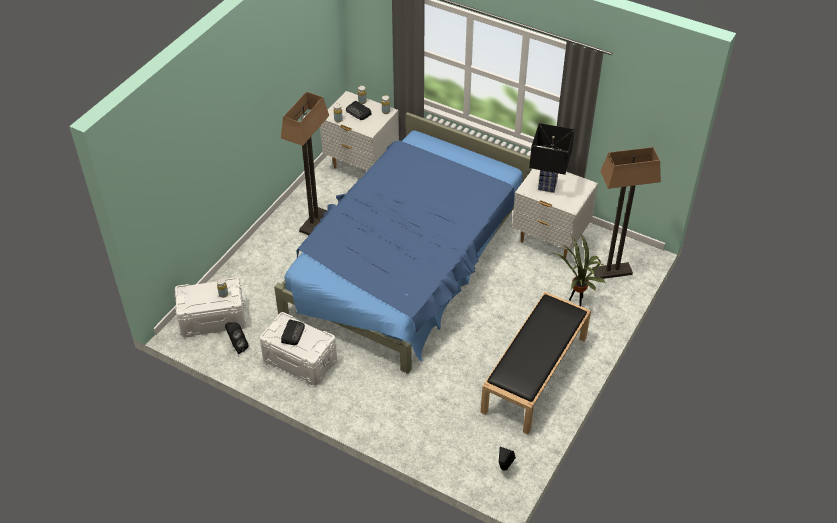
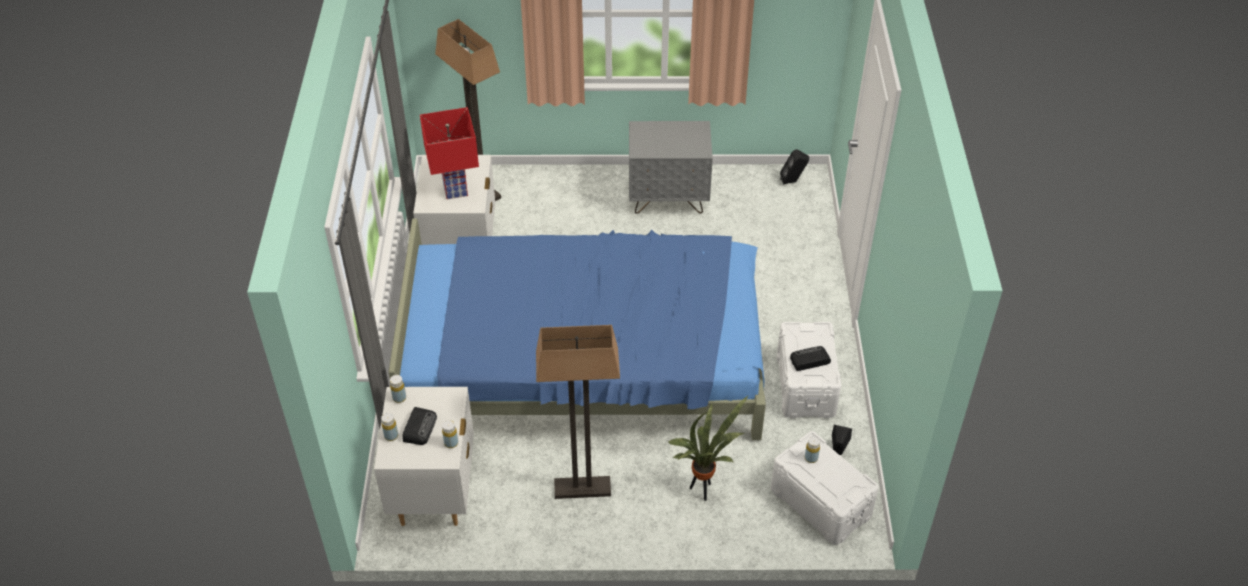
camera: 120 degrees left, 0 degrees up
black bench [481,292,591,434] -> grey nightstand [629,121,713,214]
black table lamp [529,123,575,193] -> red table lamp [420,107,479,199]
potted plant [553,233,606,306] -> potted plant moved to [668,395,749,501]

